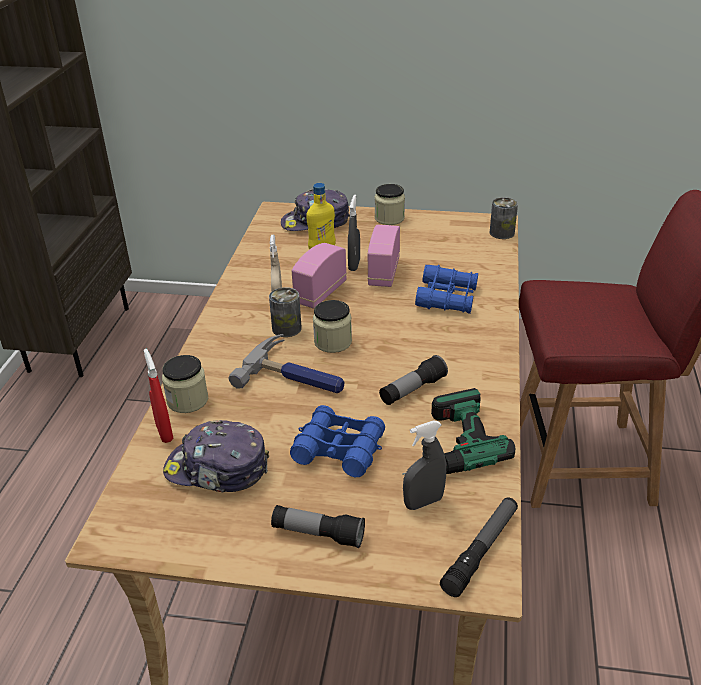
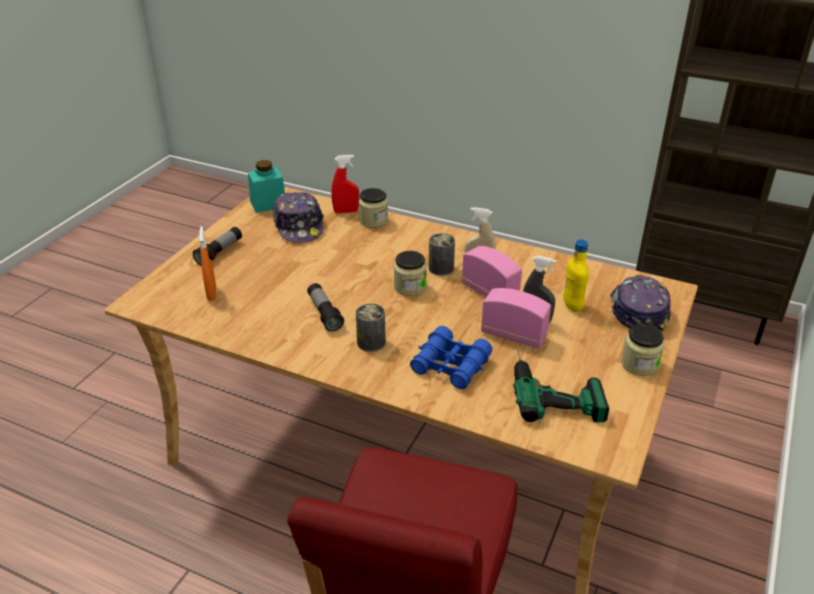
camera: 105 degrees right, 0 degrees up
cap [163,420,269,492] -> cap turned 135 degrees clockwise [272,192,324,243]
hammer [228,334,344,393] -> none
blue binoculars [290,405,385,477] -> none
power drill [402,388,515,475] -> power drill moved to [514,350,609,422]
grey spray bottle [403,420,446,510] -> orange spray bottle [199,226,216,301]
flashlight [440,497,518,597] -> none
can [490,197,518,239] -> can moved to [356,304,386,352]
none -> turquoise jar [248,160,285,213]

